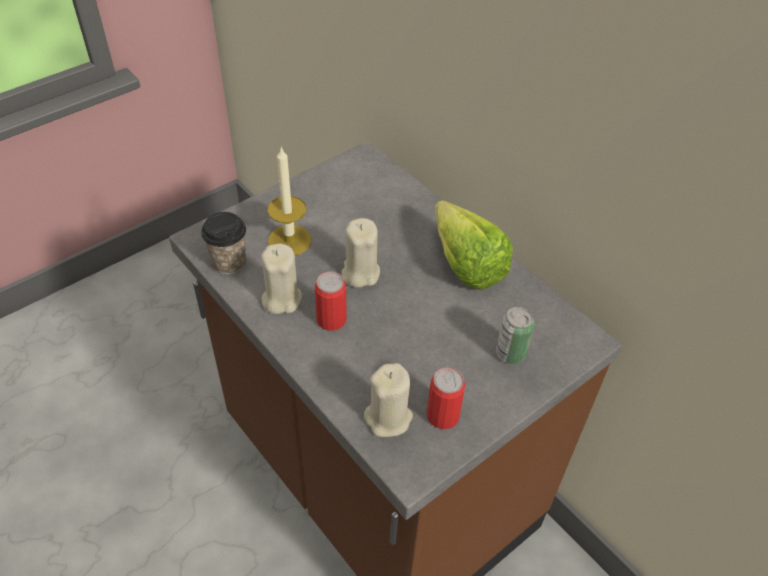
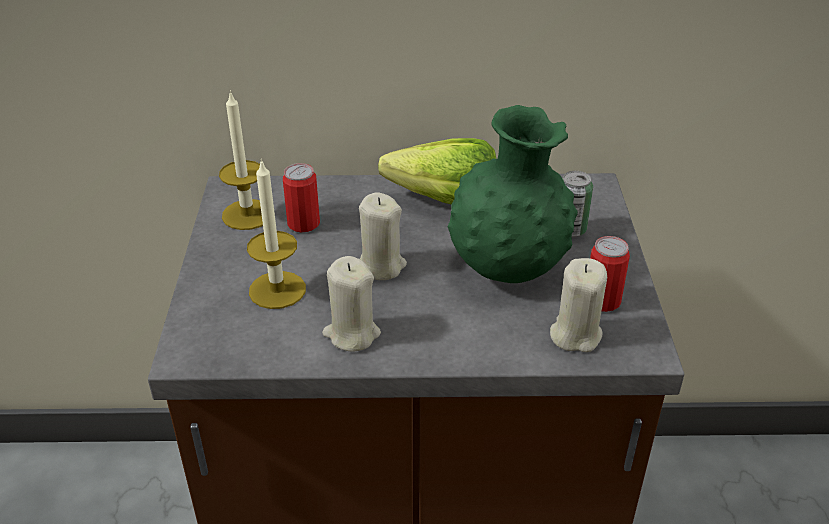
camera: 50 degrees left, 10 degrees down
cup [201,212,246,275] -> none
can [315,272,347,331] -> can moved to [283,163,320,232]
none -> candle [219,90,263,230]
none -> green vase [448,105,578,283]

